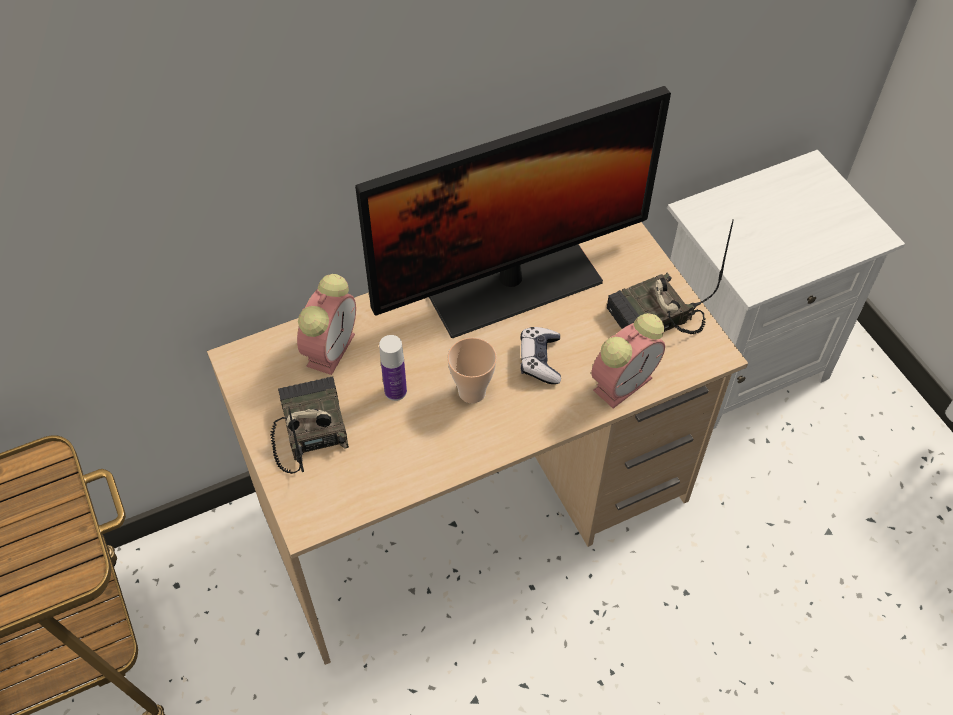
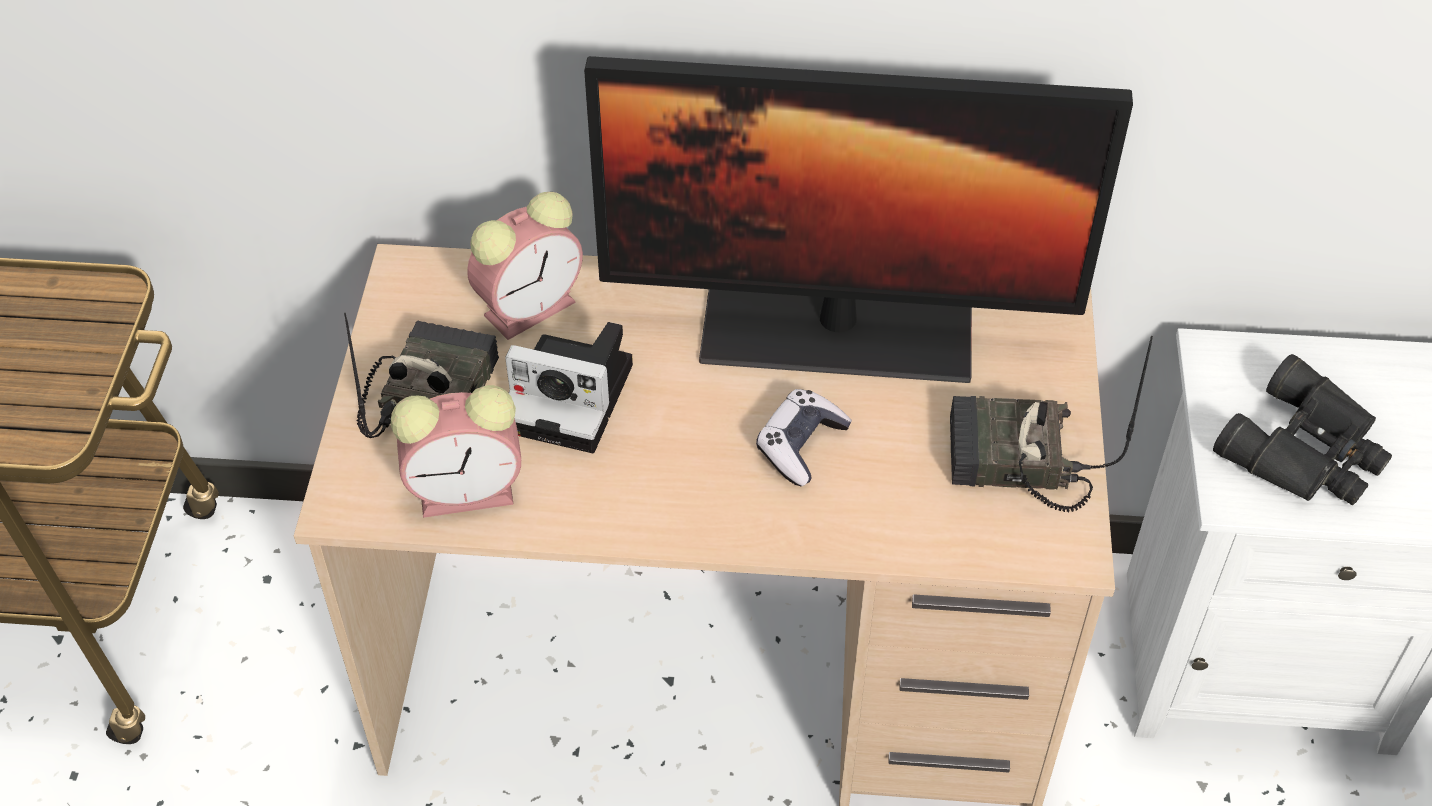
camera: 30 degrees right, 5 degrees down
bottle [379,335,407,401] -> camera [505,322,633,453]
cup [447,337,497,403] -> none
alarm clock [591,313,665,408] -> alarm clock moved to [391,385,521,518]
none -> black binoculars [1213,354,1392,505]

